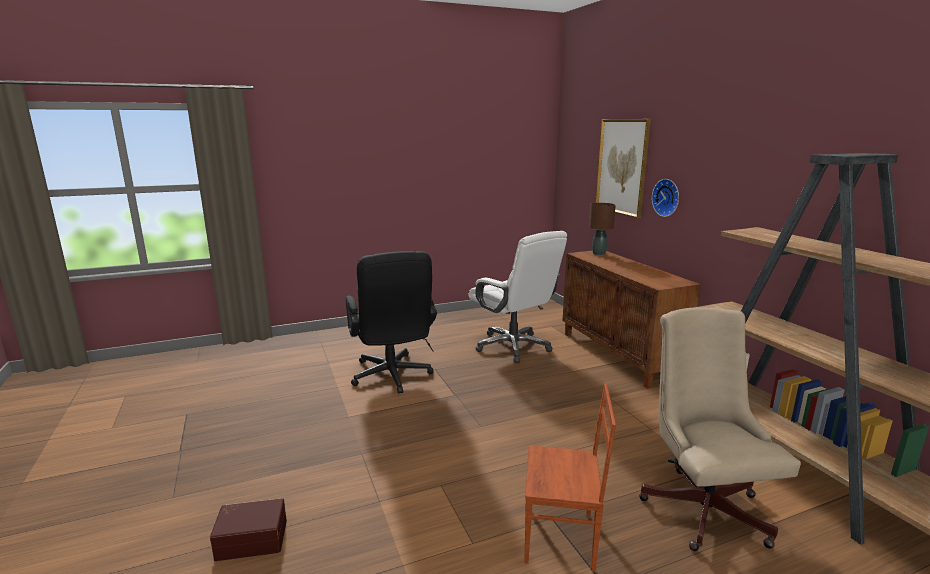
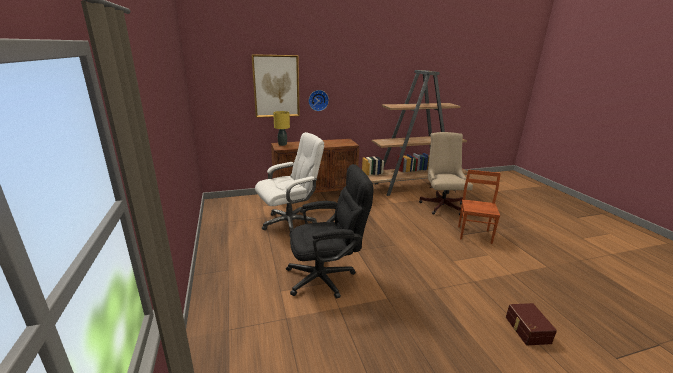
camera: 85 degrees left, 5 degrees up
brown table lamp [589,203,616,255] -> yellow table lamp [273,111,290,146]
beige office chair [639,307,801,551] -> beige office chair turned 90 degrees clockwise [419,132,473,215]

